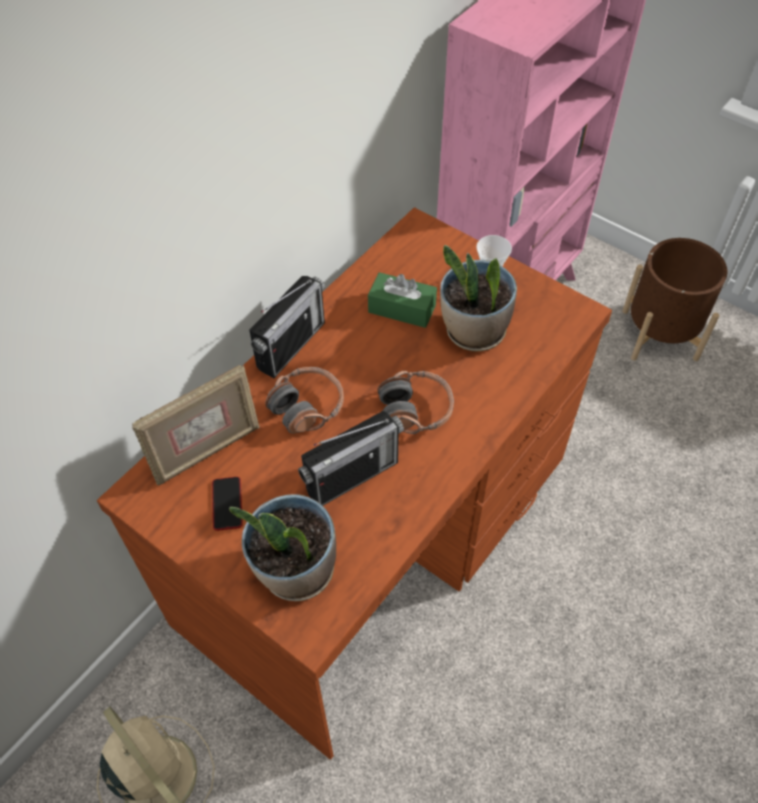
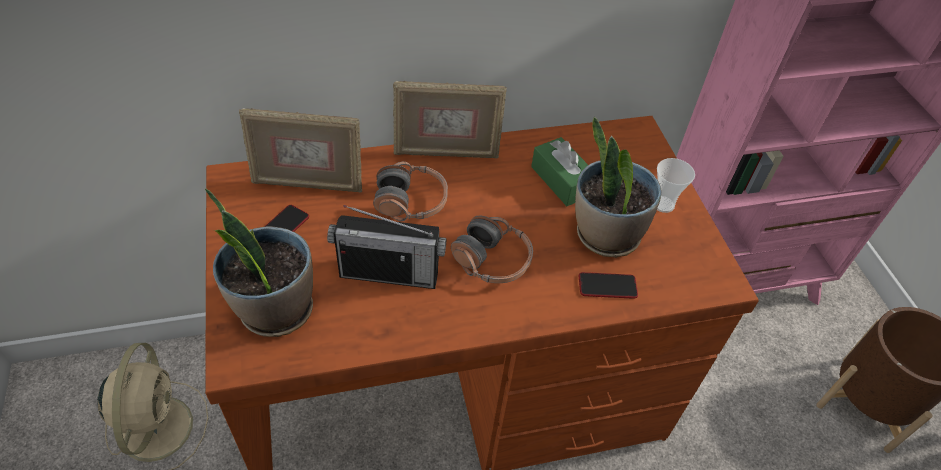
camera: 35 degrees right, 5 degrees down
radio [249,276,325,378] -> picture frame [393,81,507,158]
none -> phone [579,272,638,299]

